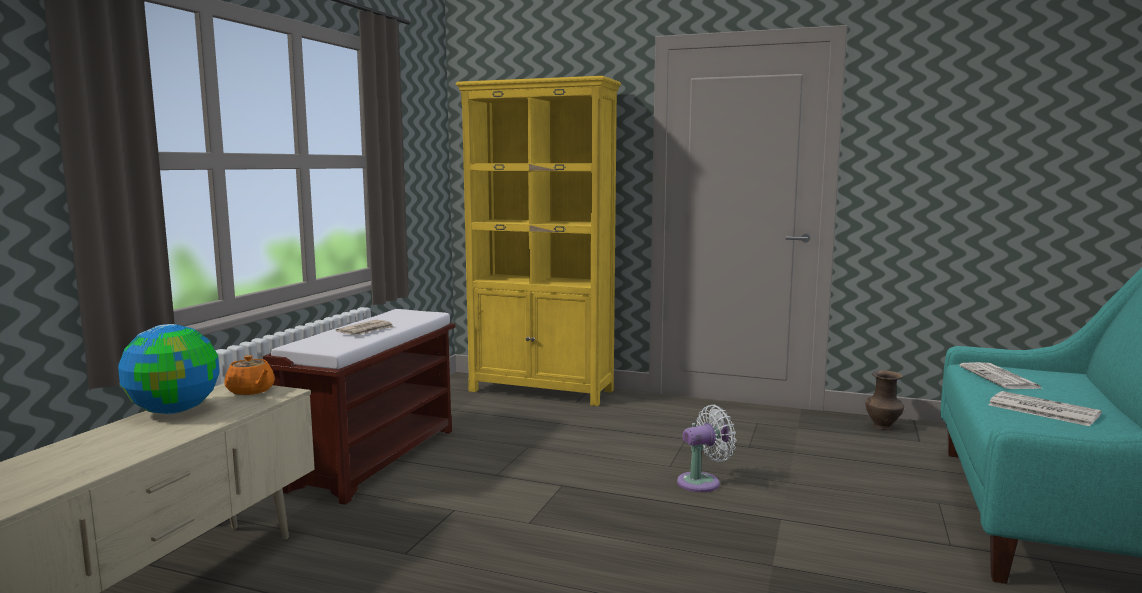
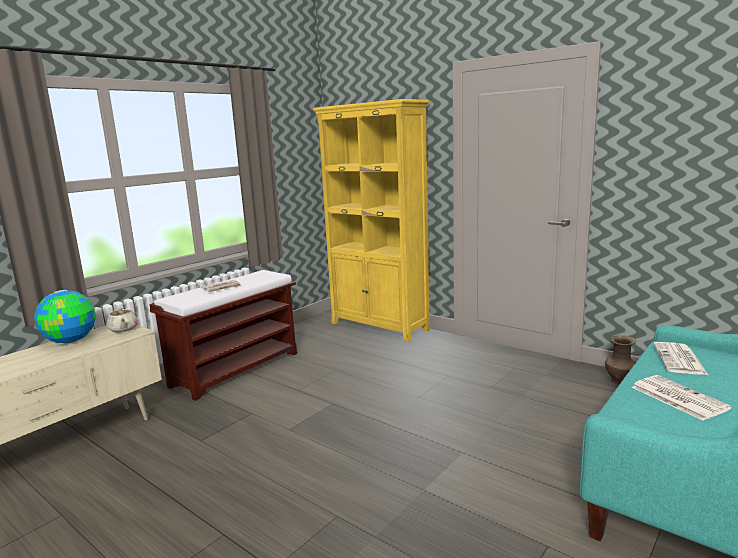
camera: 20 degrees right, 5 degrees up
orange teapot [224,355,275,395] -> beige teapot [107,308,138,333]
white fan [677,405,736,492] -> none

